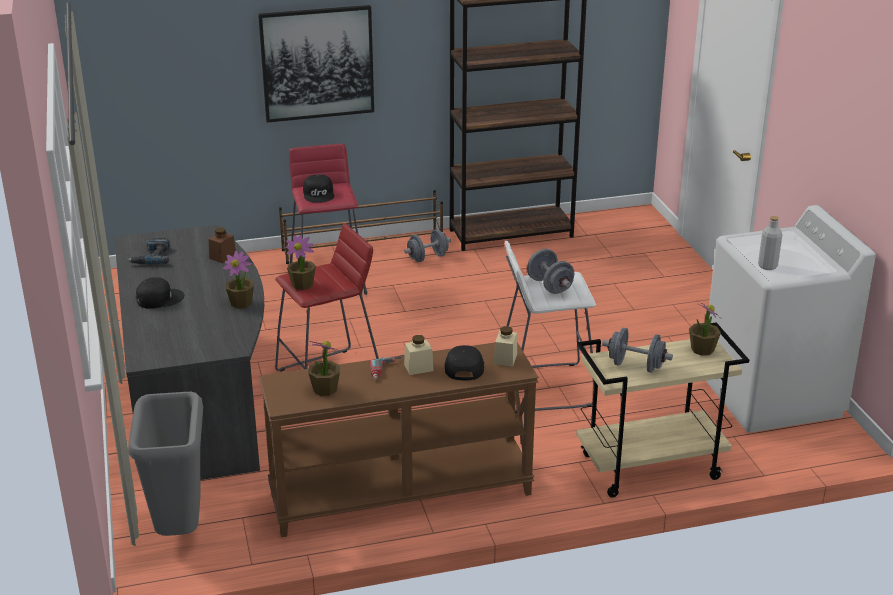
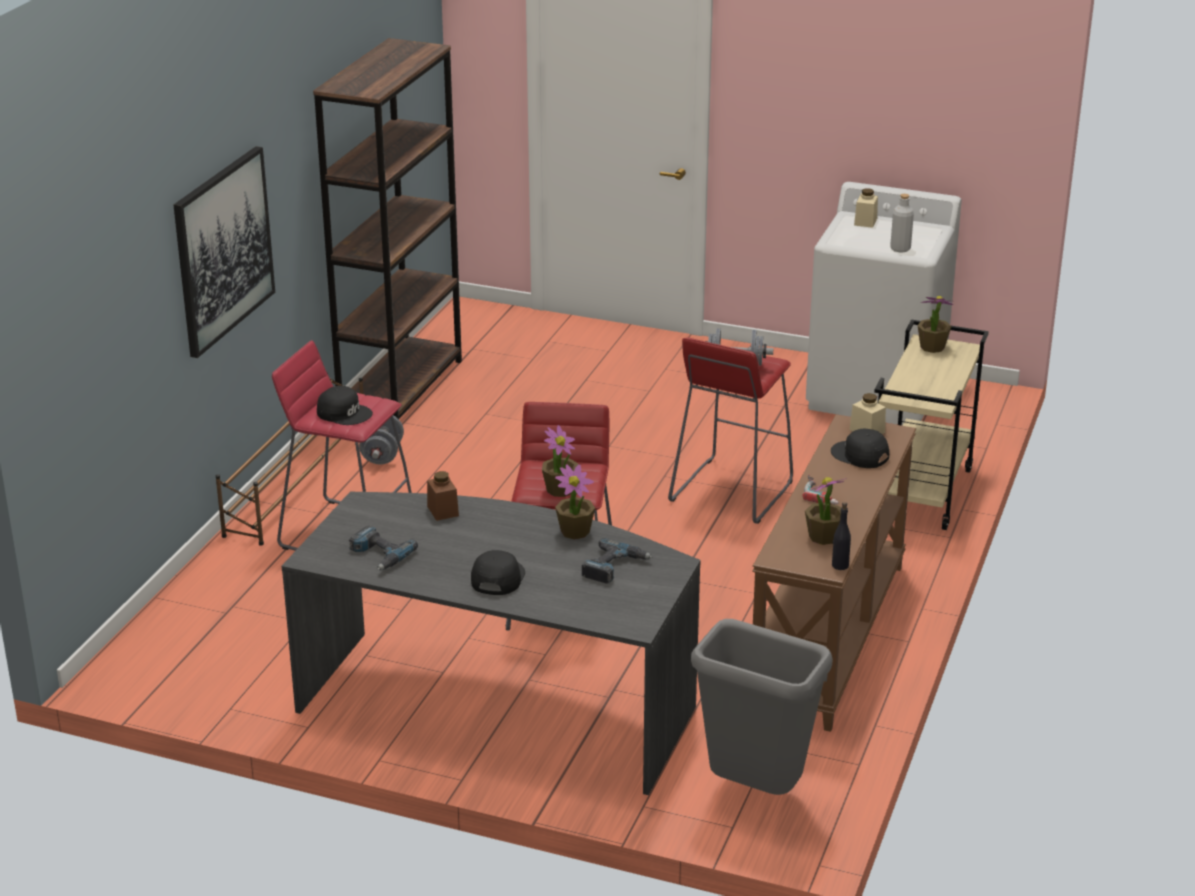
camera: 55 degrees left, 0 degrees up
beige jar [404,335,434,375] -> beige jar moved to [854,188,878,228]
white stool [505,241,596,413] -> red stool [668,337,793,524]
grey dumbbell [602,328,673,373] -> none
none -> power drill [582,538,652,584]
none -> black bottle [832,502,851,570]

